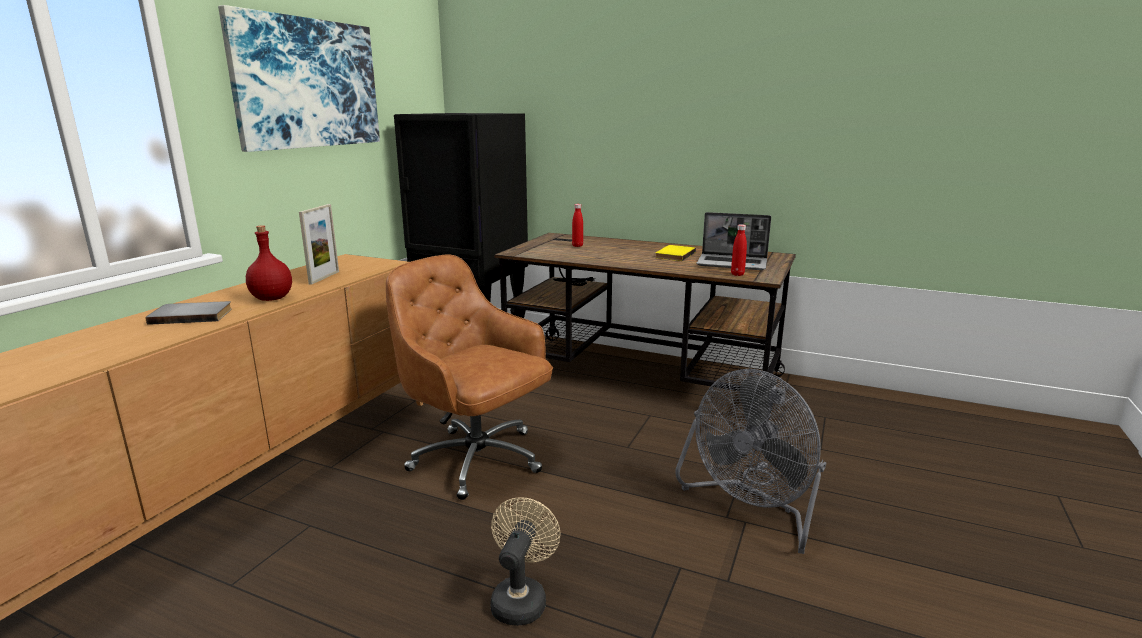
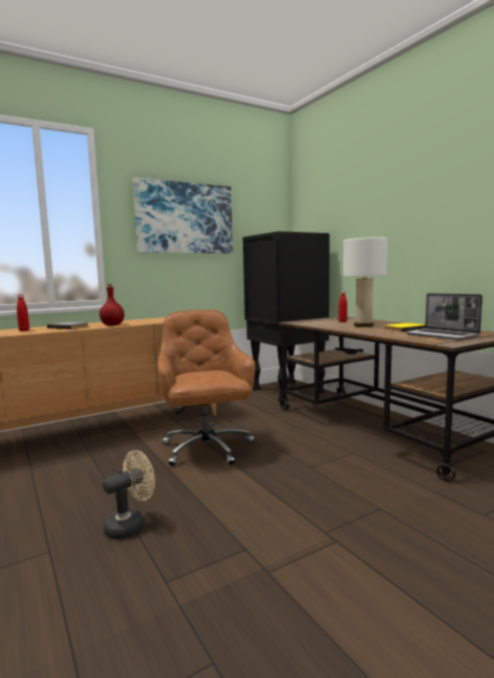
camera: 35 degrees right, 10 degrees down
picture frame [299,204,339,285] -> none
grey fan [675,369,826,554] -> none
red bottle [731,224,747,276] -> red bottle moved to [17,294,29,331]
none -> white table lamp [343,237,388,327]

